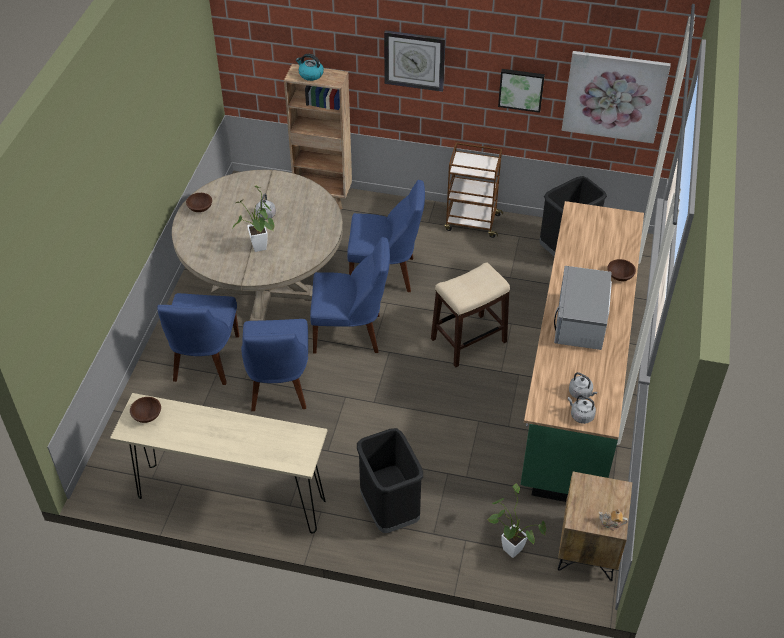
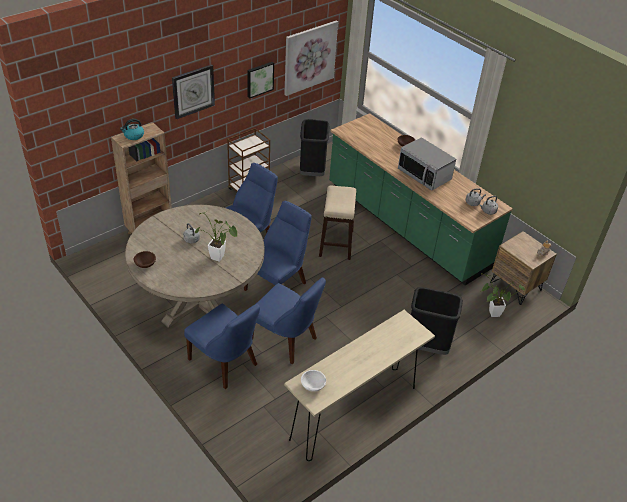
camera: 55 degrees left, 5 degrees down
brown bowl [130,397,161,423] -> white bowl [301,370,326,392]

